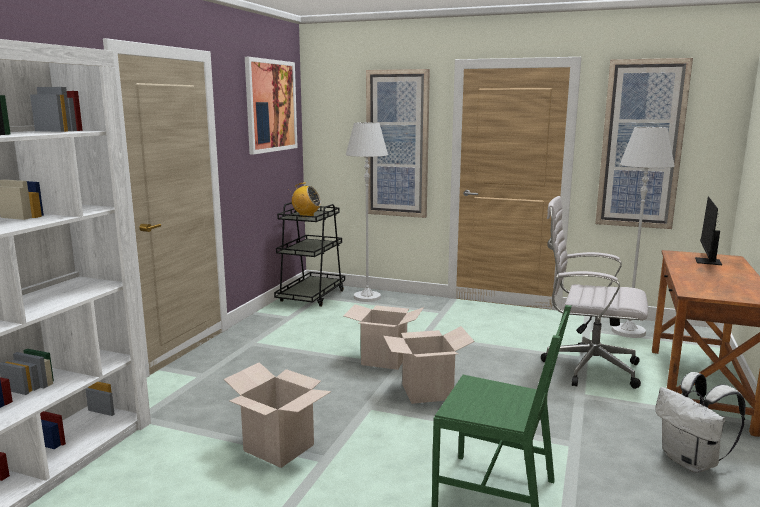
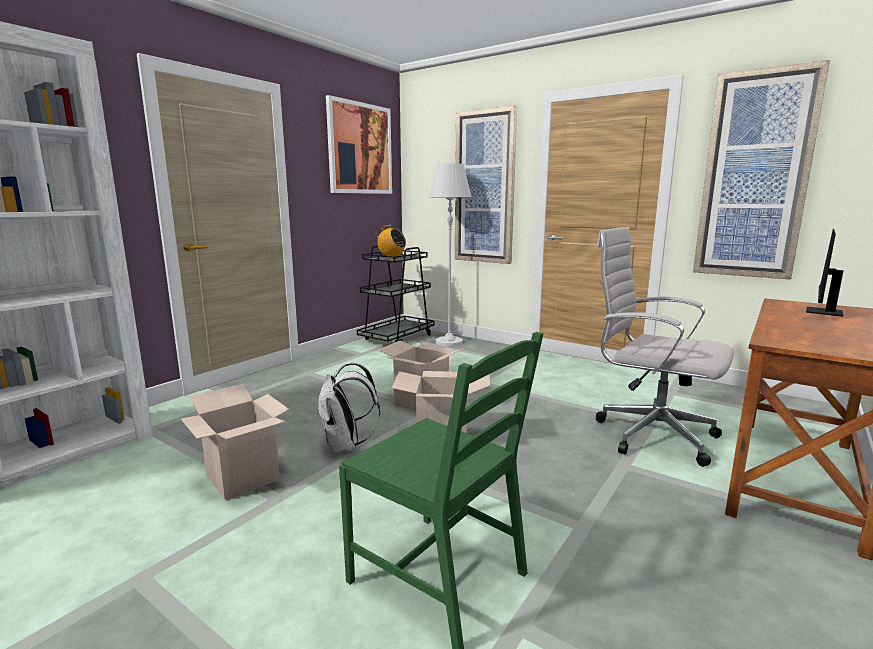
camera: 15 degrees right, 0 degrees up
white floor lamp [612,127,675,338] -> none
white backpack [655,372,746,473] -> white backpack moved to [317,362,380,453]

